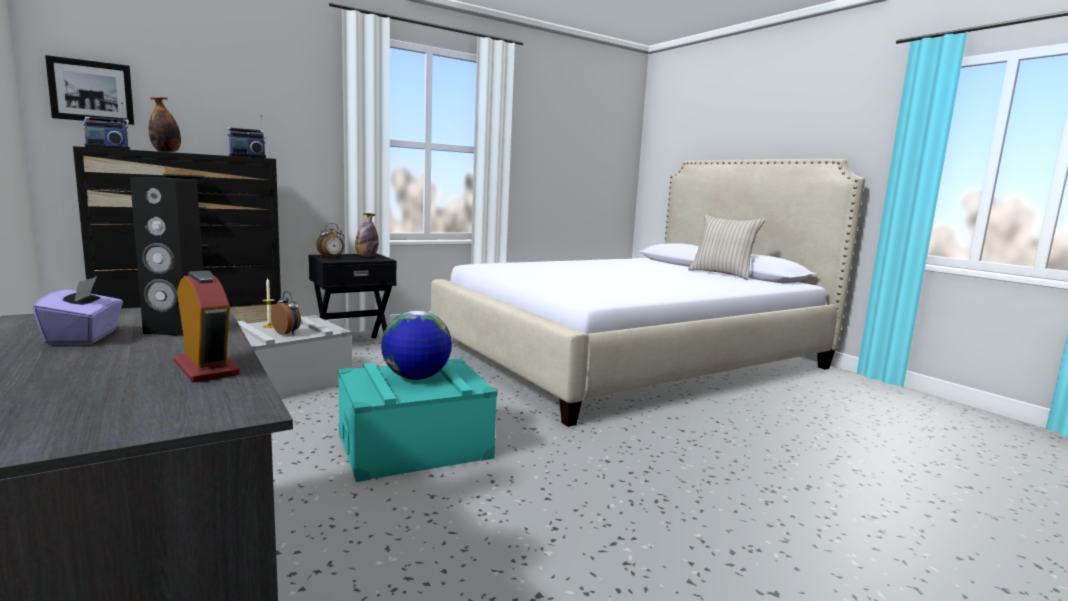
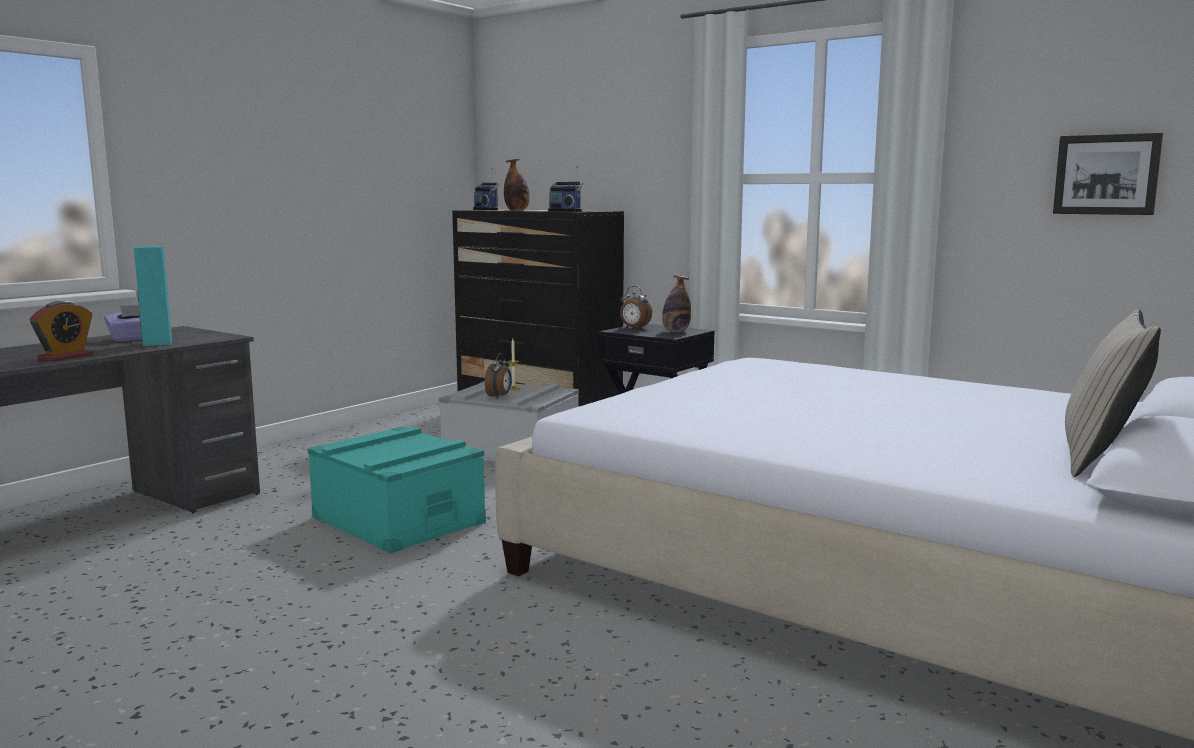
camera: 70 degrees right, 0 degrees up
picture [45,55,134,125] -> picture moved to [1053,133,1163,215]
black speaker [130,177,203,336] -> turquoise speaker [134,246,172,346]
globe [381,310,452,380] -> none

